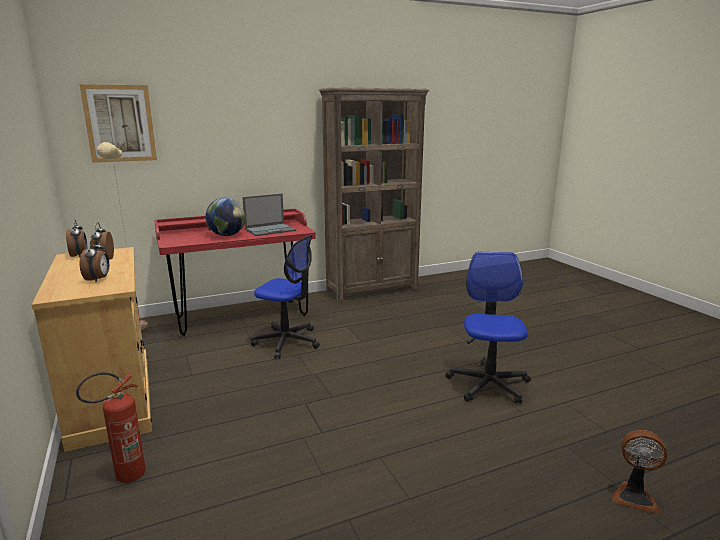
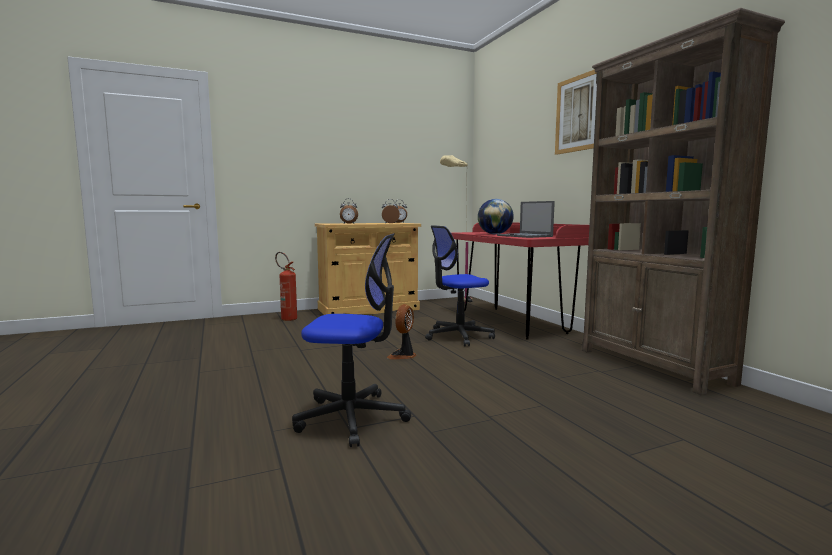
camera: 90 degrees right, 10 degrees down
picture [80,84,157,163] -> picture moved to [555,69,597,155]
office chair [251,234,320,359] -> office chair turned 45 degrees clockwise [425,225,495,346]
fan [612,430,667,514] -> fan moved to [387,304,416,360]

